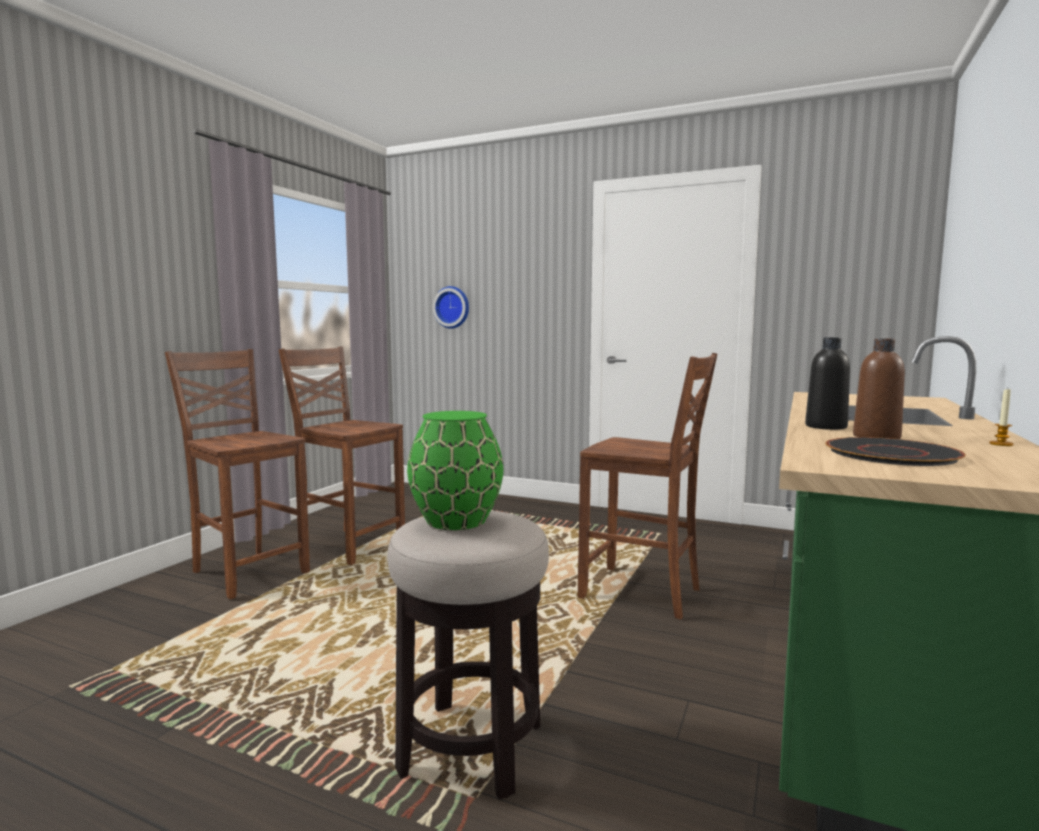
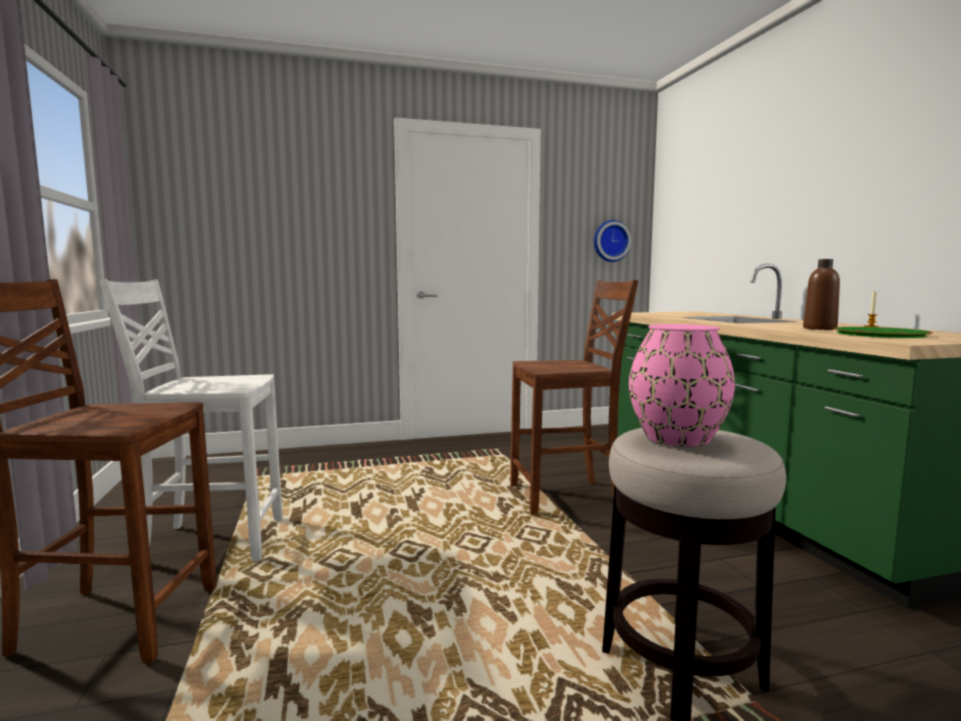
camera: 40 degrees left, 0 degrees up
brown chair [279,347,405,565] -> white chair [99,279,283,561]
green vase [407,411,503,530] -> pink vase [629,324,735,447]
wall clock [433,286,469,329] -> wall clock moved to [594,220,631,262]
black bottle [805,337,850,430] -> none
black plate [826,437,966,466] -> green plate [833,327,933,338]

